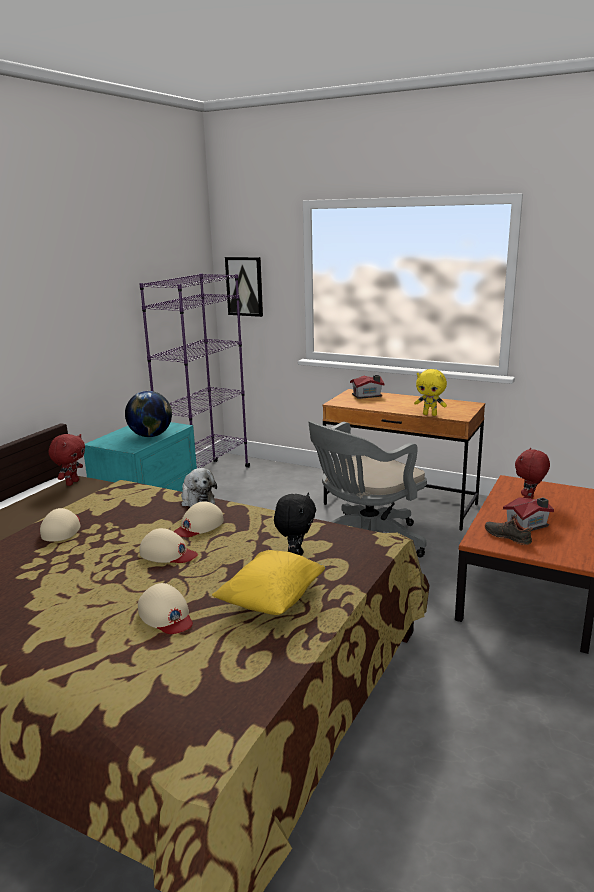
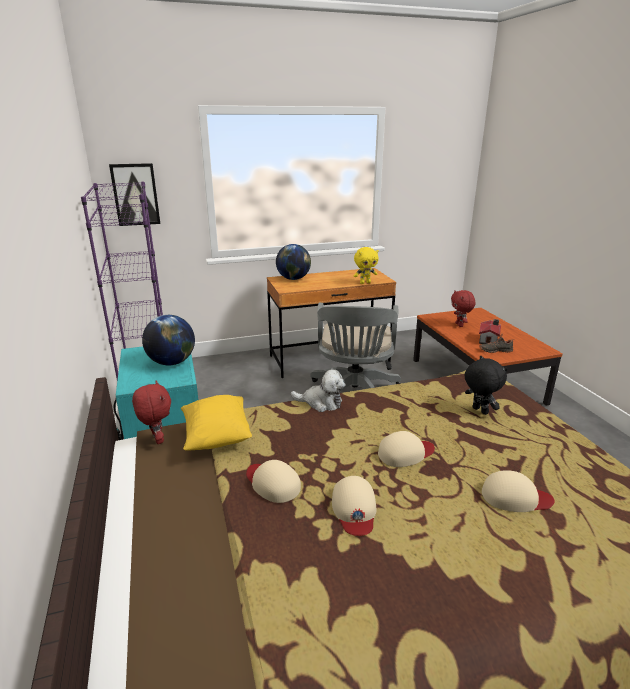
camera: 45 degrees left, 5 degrees up
beige cap [174,501,224,537] -> beige cap moved to [332,476,376,536]
yellow pillow [212,550,326,615] -> yellow pillow moved to [181,395,252,451]
toy house [350,375,384,399] -> globe [276,244,311,280]

